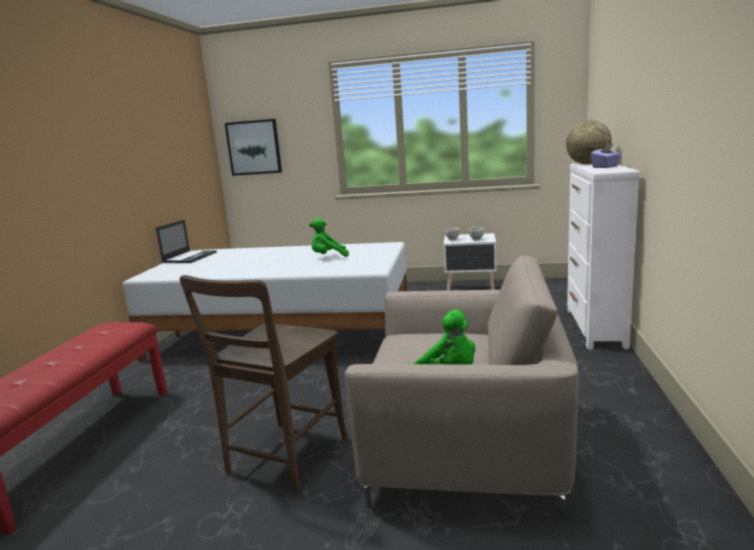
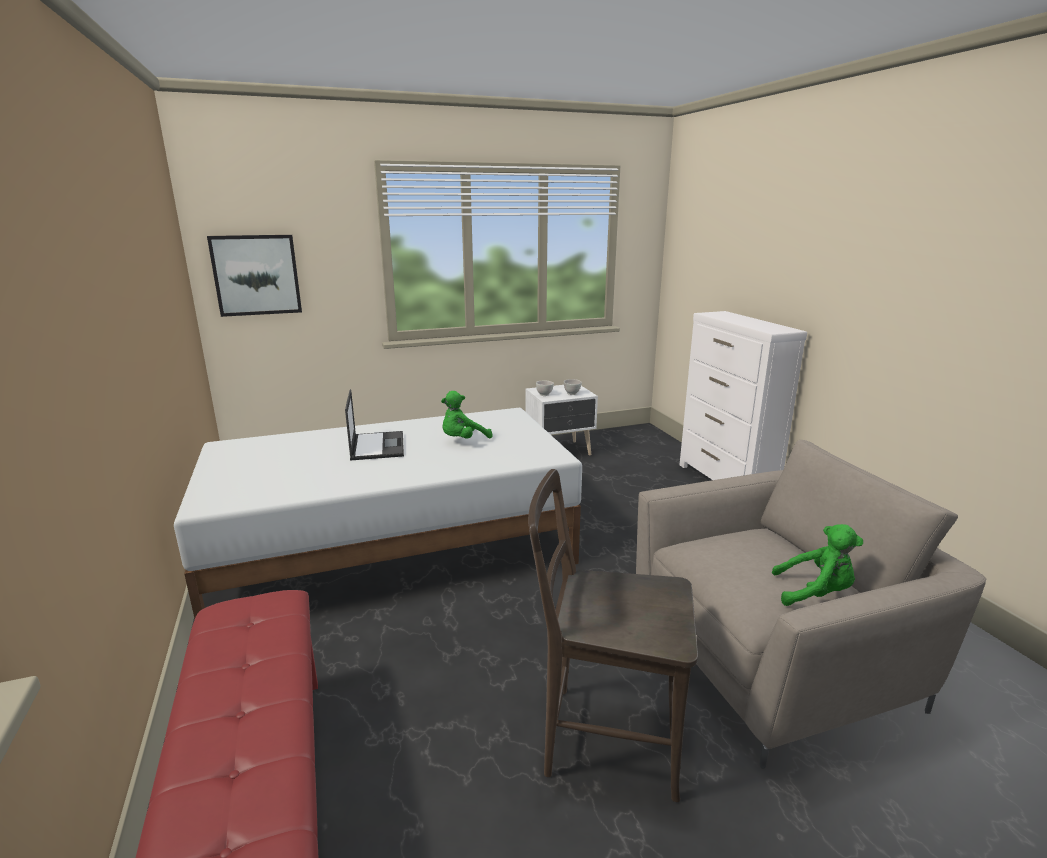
camera: 30 degrees left, 5 degrees up
laptop [156,220,217,263] -> laptop moved to [345,389,404,461]
brown chair [180,275,348,492] -> brown chair turned 105 degrees clockwise [528,469,698,802]
globe [566,120,612,164] -> none
purple tissue box [591,144,622,168] -> none

